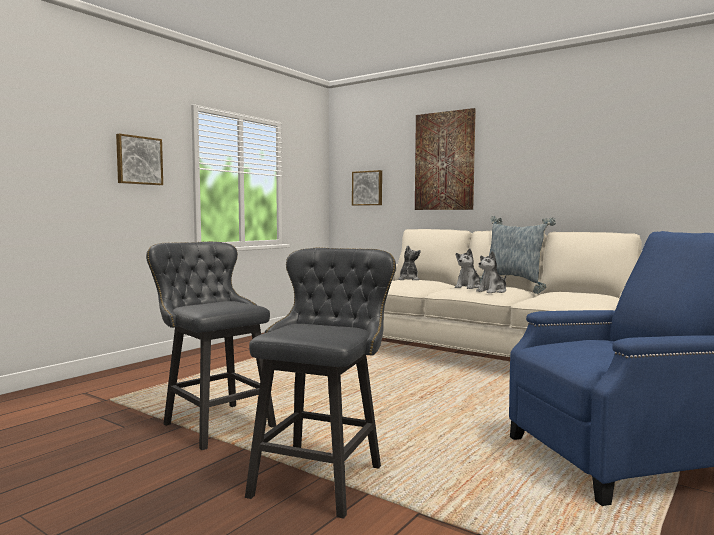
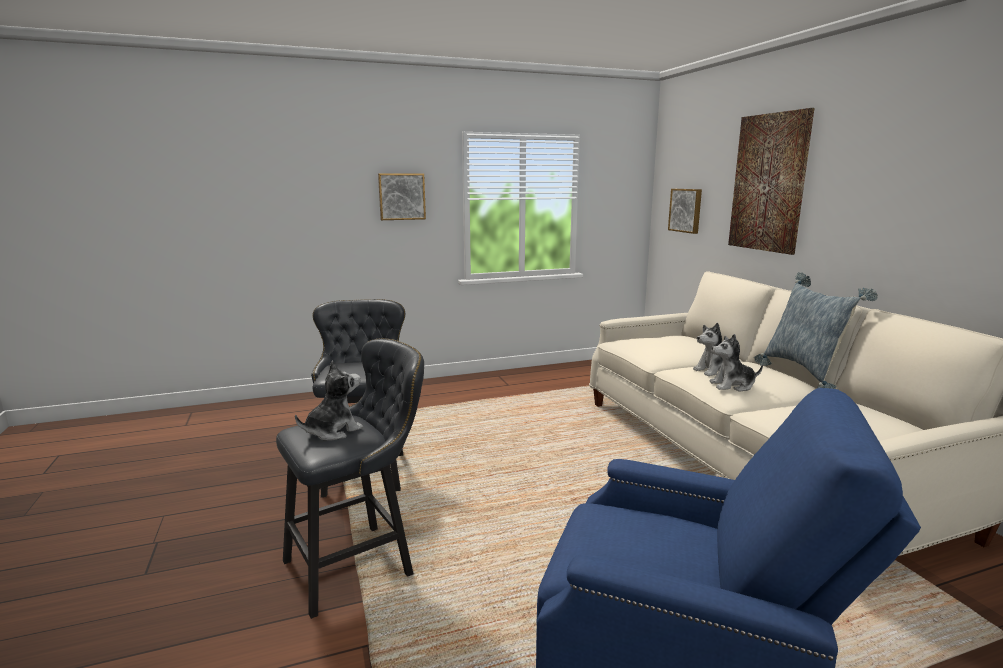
camera: 35 degrees right, 10 degrees up
plush toy [398,246,421,280] -> plush toy moved to [295,361,363,441]

